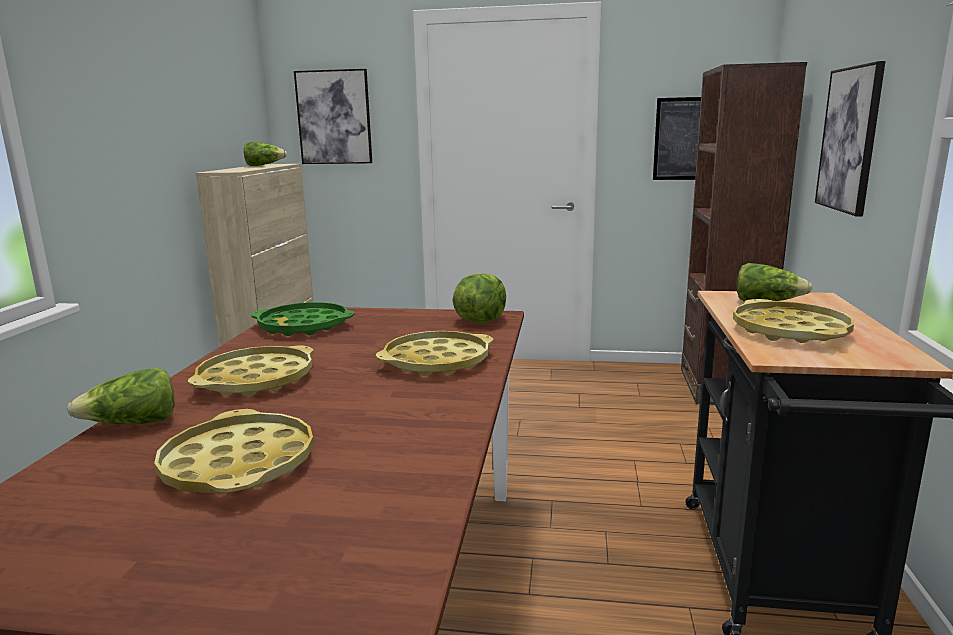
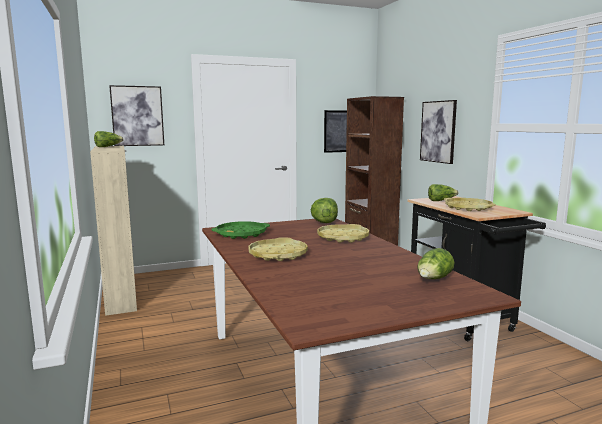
camera: 30 degrees left, 5 degrees down
lettuce [67,368,175,424] -> lettuce moved to [417,248,454,279]
yellow tray [154,409,314,495] -> none

